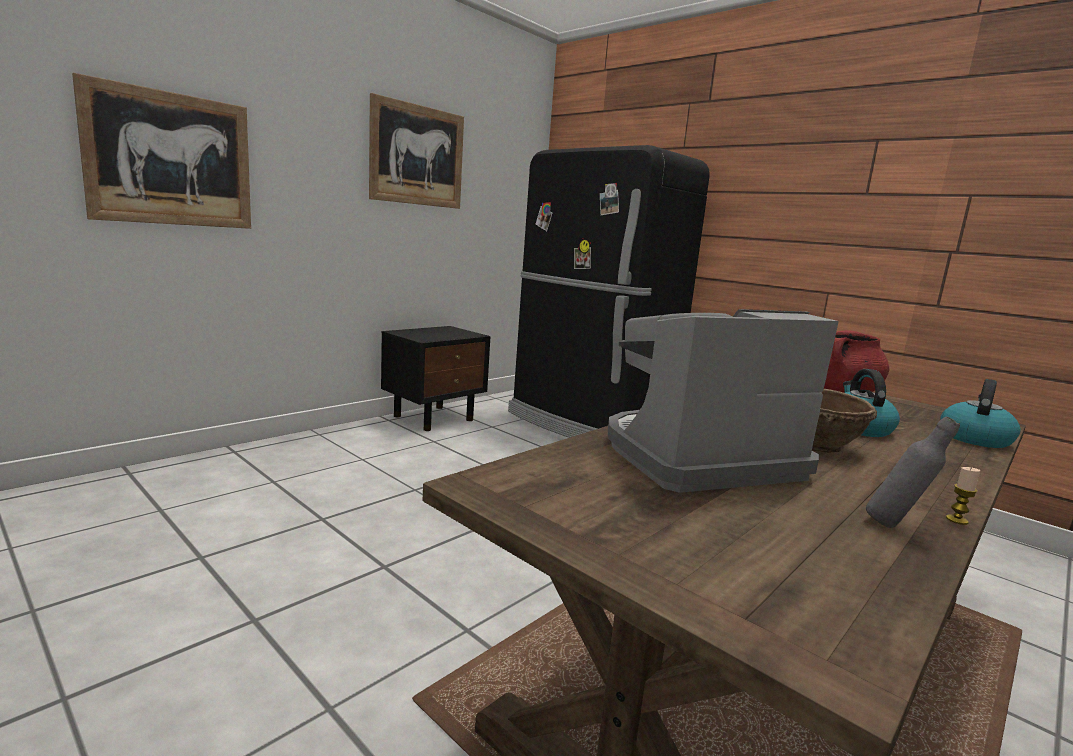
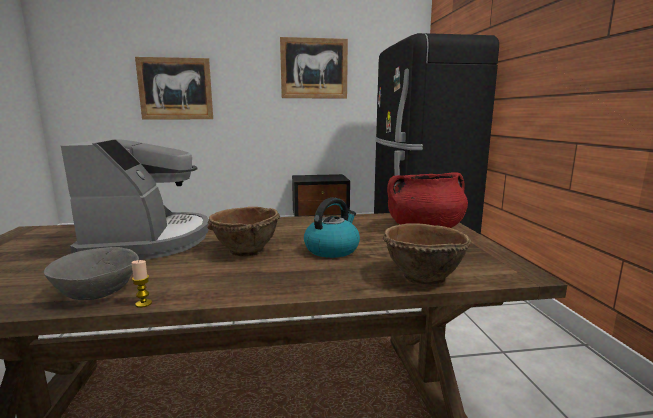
camera: 40 degrees right, 0 degrees up
coffee machine [608,309,839,493] -> coffee machine turned 60 degrees clockwise [61,138,209,260]
grey bottle [866,416,960,528] -> grey bowl [44,247,139,300]
kettle [940,379,1021,448] -> brown bowl [383,223,471,285]

